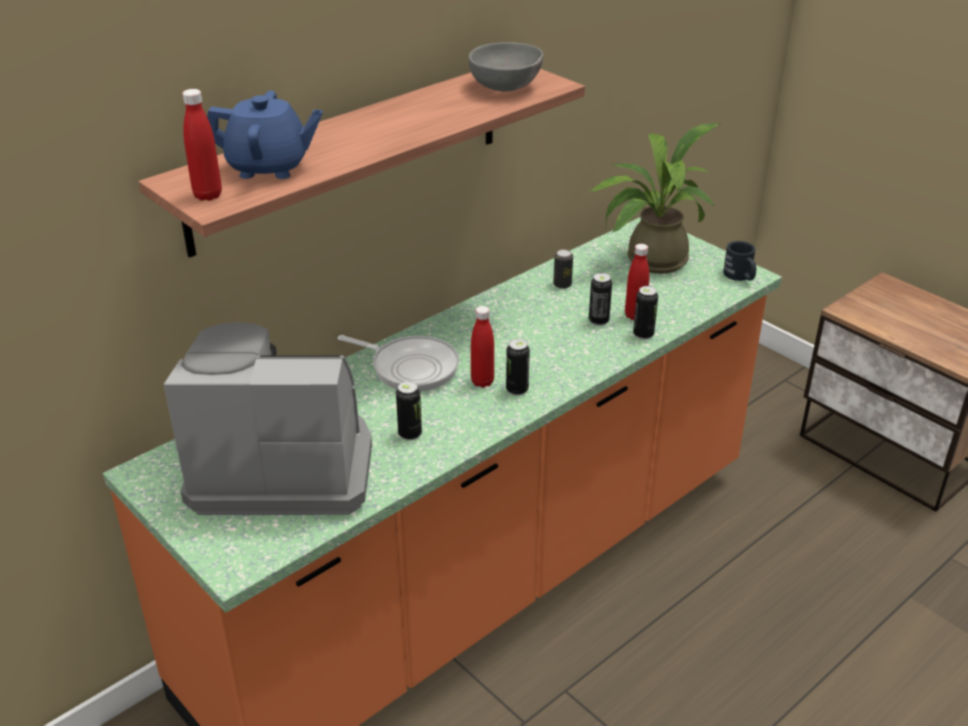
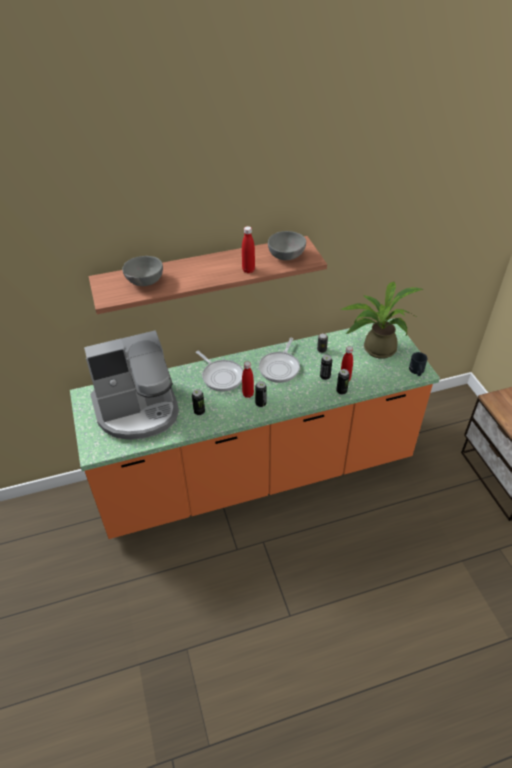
camera: 25 degrees right, 10 degrees up
coffee machine [164,322,372,515] -> coffee machine turned 135 degrees clockwise [84,330,179,440]
red bottle [182,89,222,201] -> red bottle moved to [242,226,255,273]
blue teapot [207,91,323,179] -> grey bowl [122,256,163,286]
none -> frying pan [259,338,300,383]

